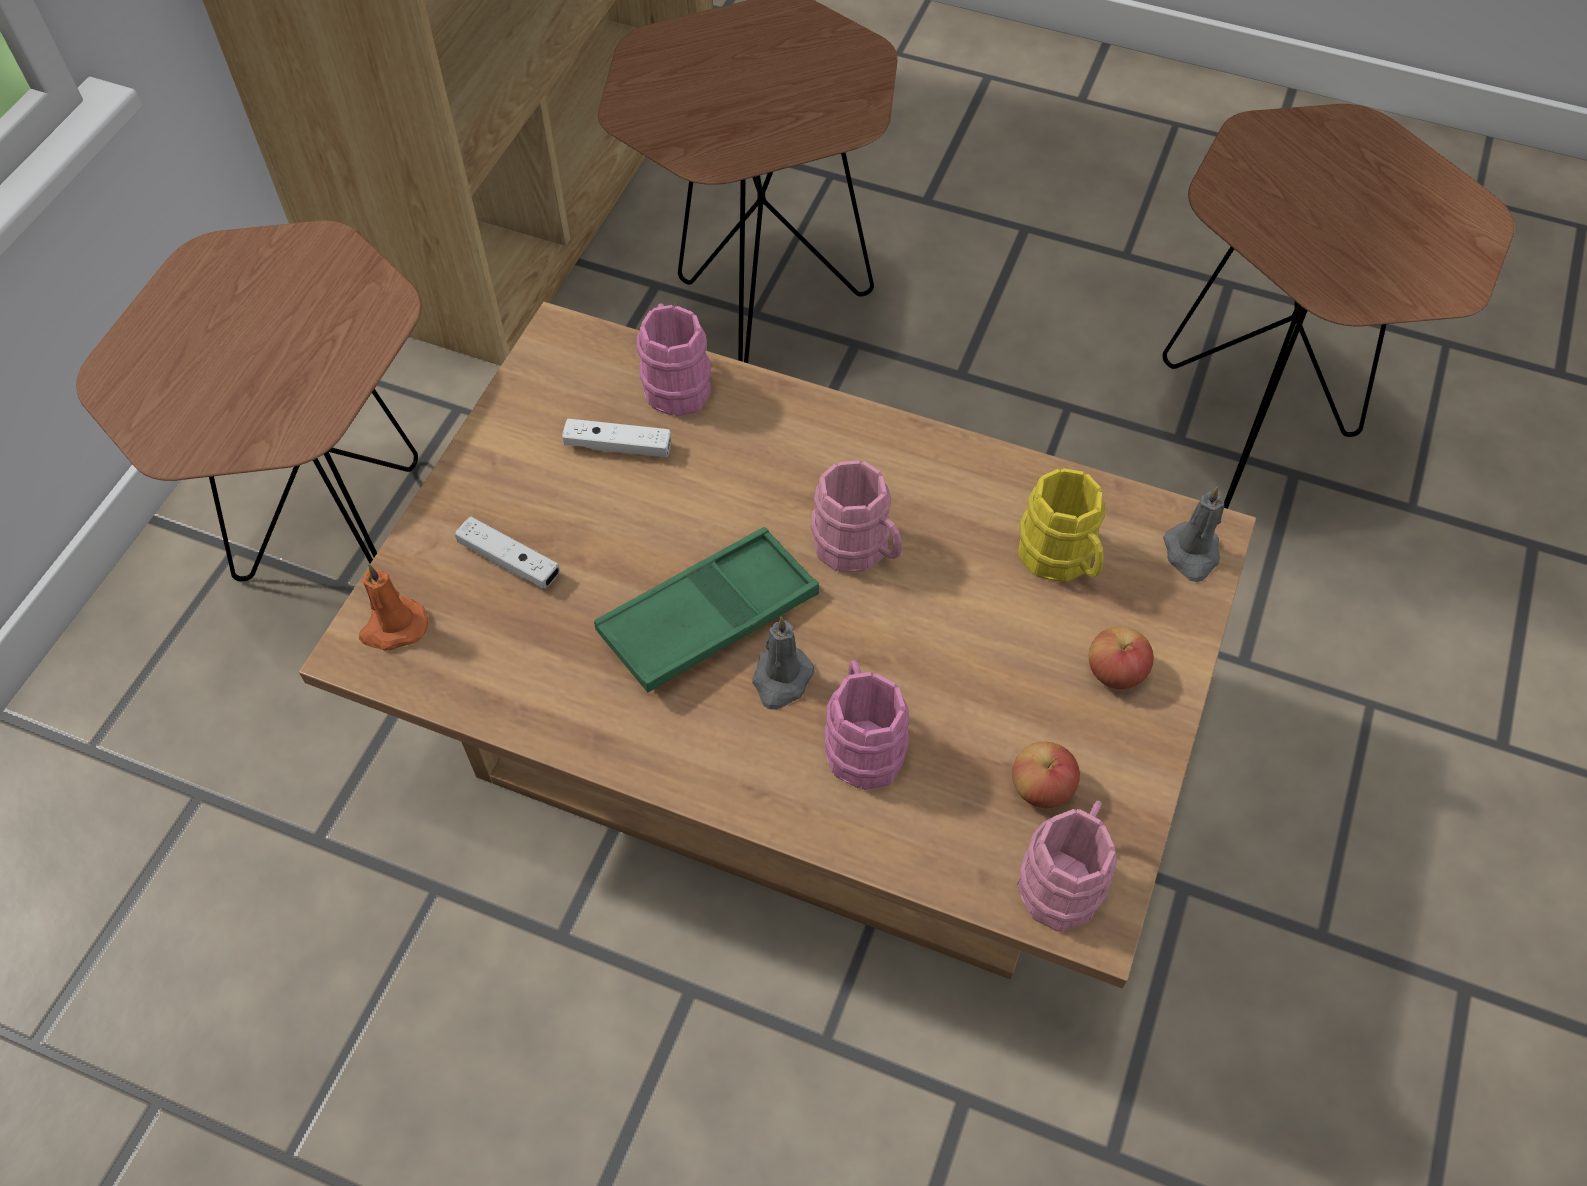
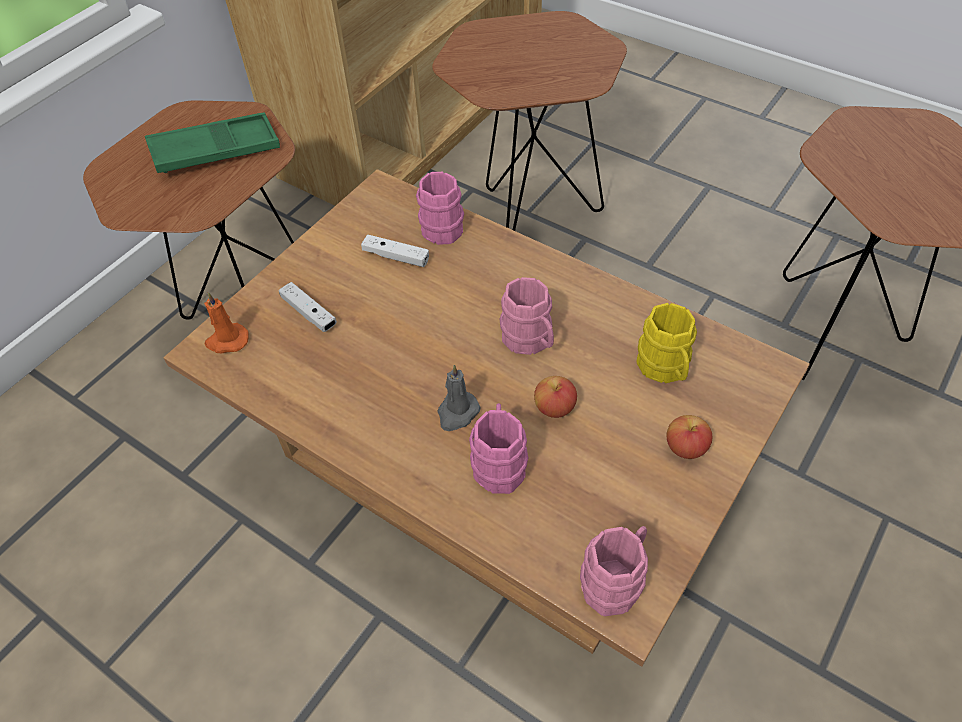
camera: 15 degrees right, 5 degrees down
green tray [594,527,819,693] -> green tray moved to [145,112,280,173]
apple [1012,742,1080,808] -> apple moved to [534,376,577,418]
grey candle [1163,486,1224,582] -> none

